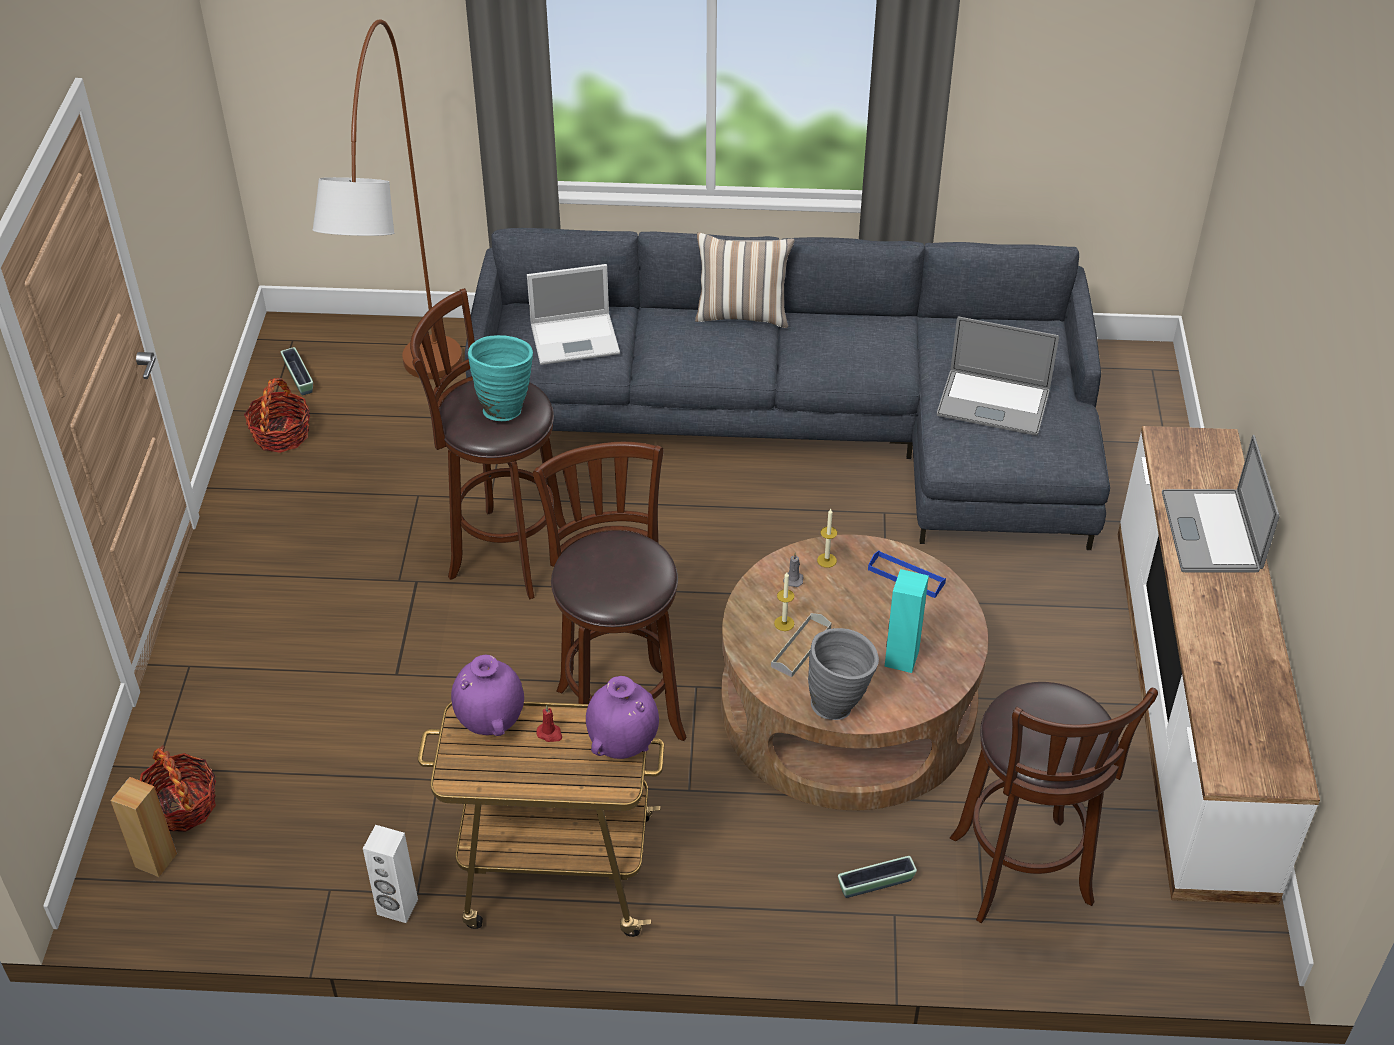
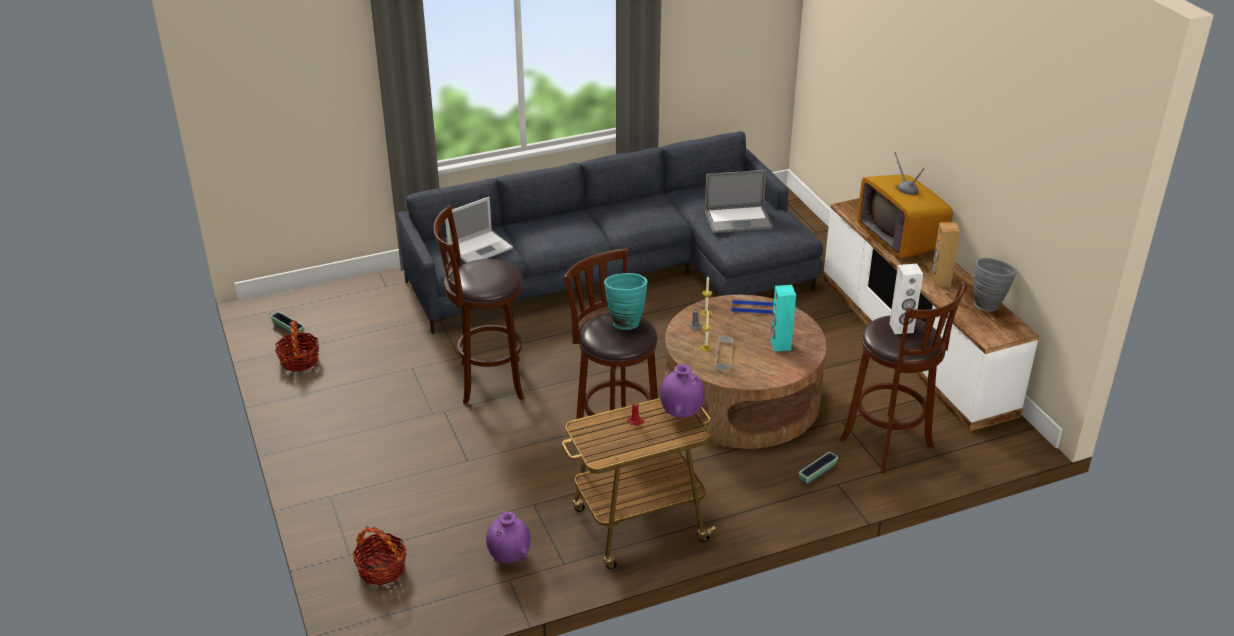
camera: 25 degrees left, 10 degrees down
brown speaker [110,777,177,877] -> brown speaker moved to [931,222,960,287]
brown floor lamp [312,19,462,379] -> none
white speaker [363,825,418,923] -> white speaker moved to [889,264,923,334]
purple vase [451,655,524,736] -> purple vase moved to [486,512,531,563]
turquoise vase [468,335,533,421] -> turquoise vase moved to [604,273,648,330]
pillow [695,232,794,328] -> none
grey vase [808,628,879,720] -> grey vase moved to [973,258,1017,312]
laptop [1162,435,1279,572] -> television [857,152,953,260]

